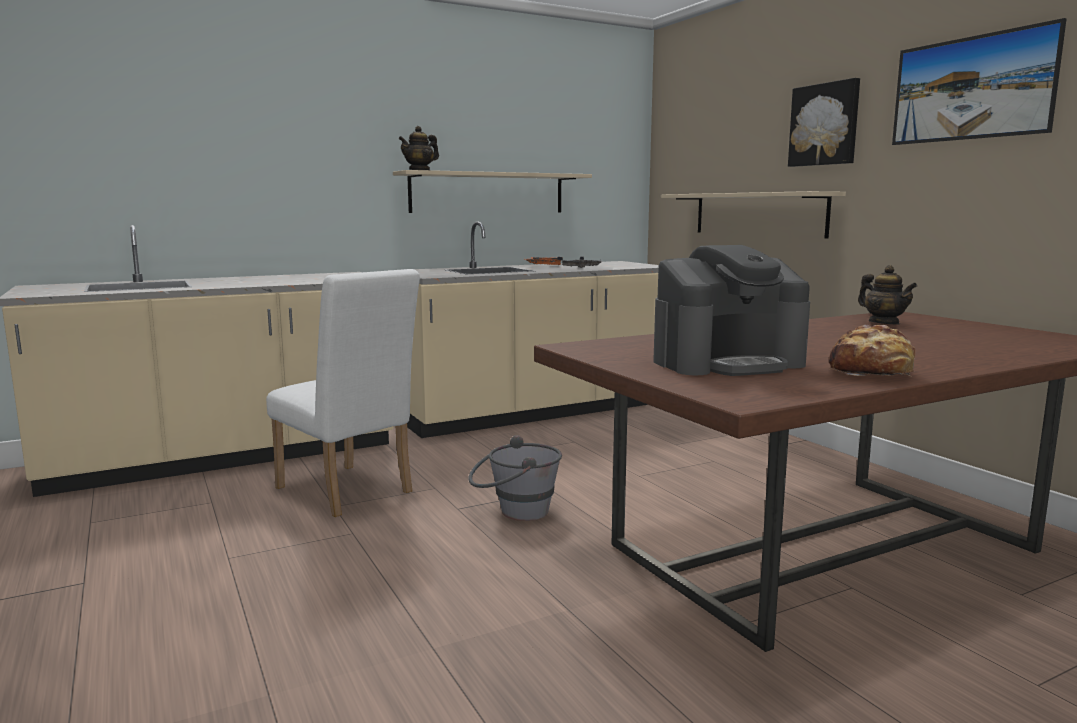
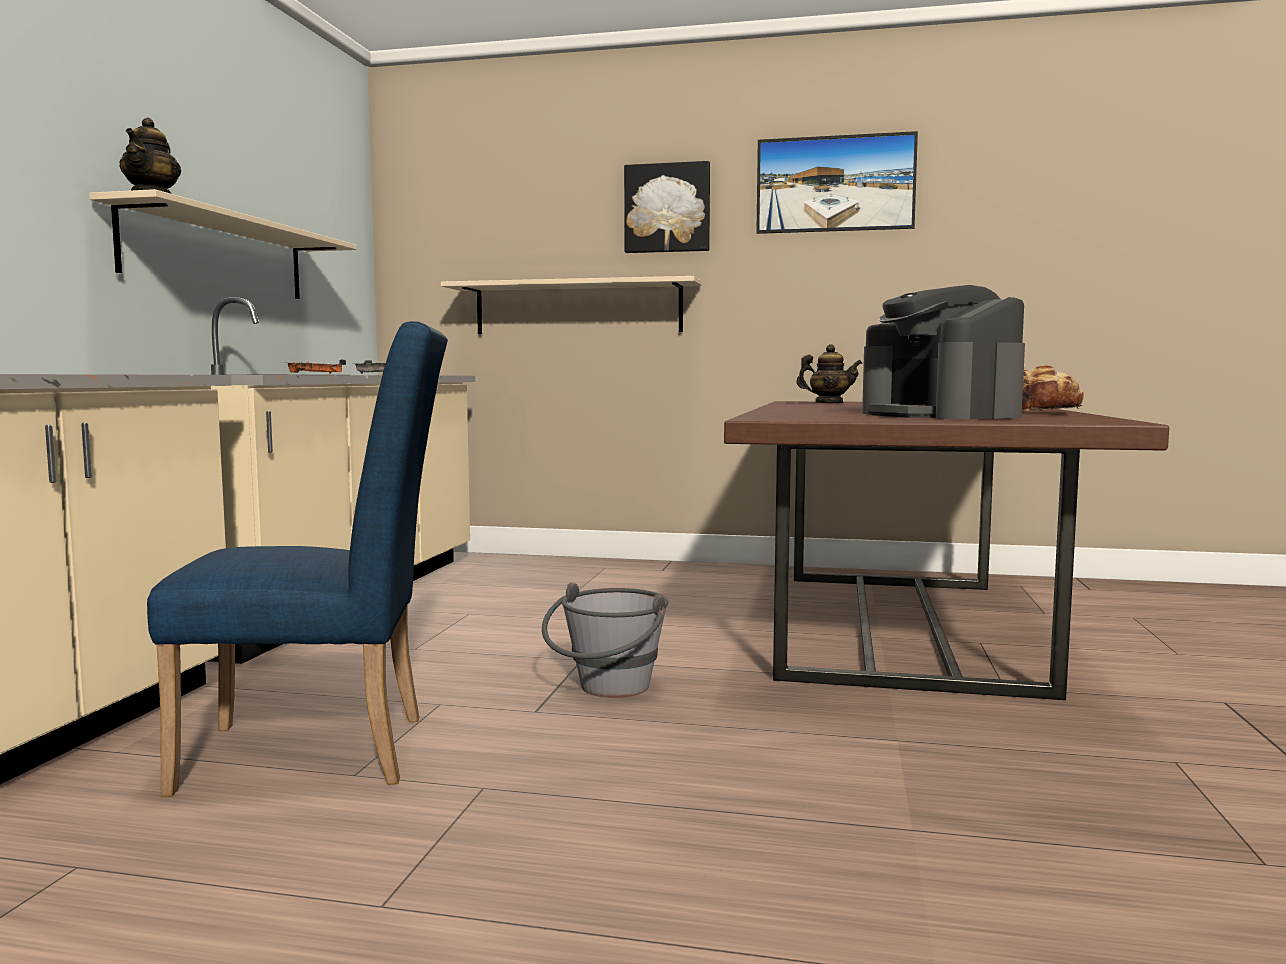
camera: 50 degrees left, 5 degrees down
white chair [266,269,420,517] -> blue chair [147,321,448,797]
coffee machine [653,245,810,376] -> coffee machine turned 135 degrees clockwise [862,285,1025,419]

